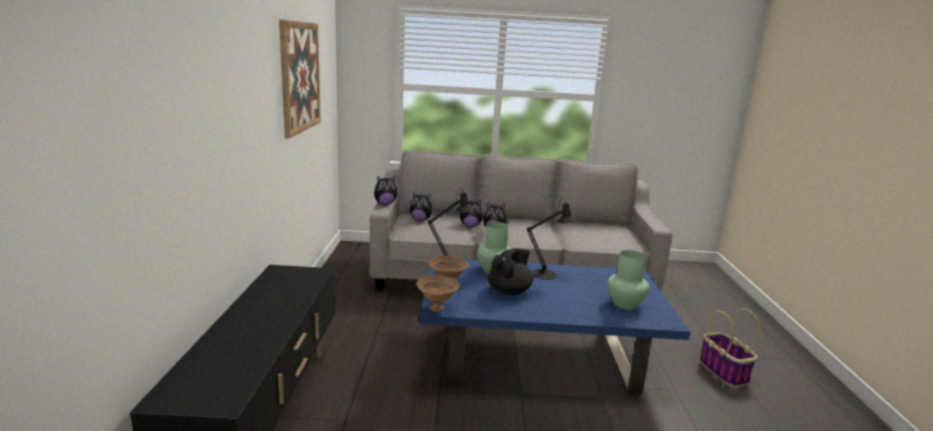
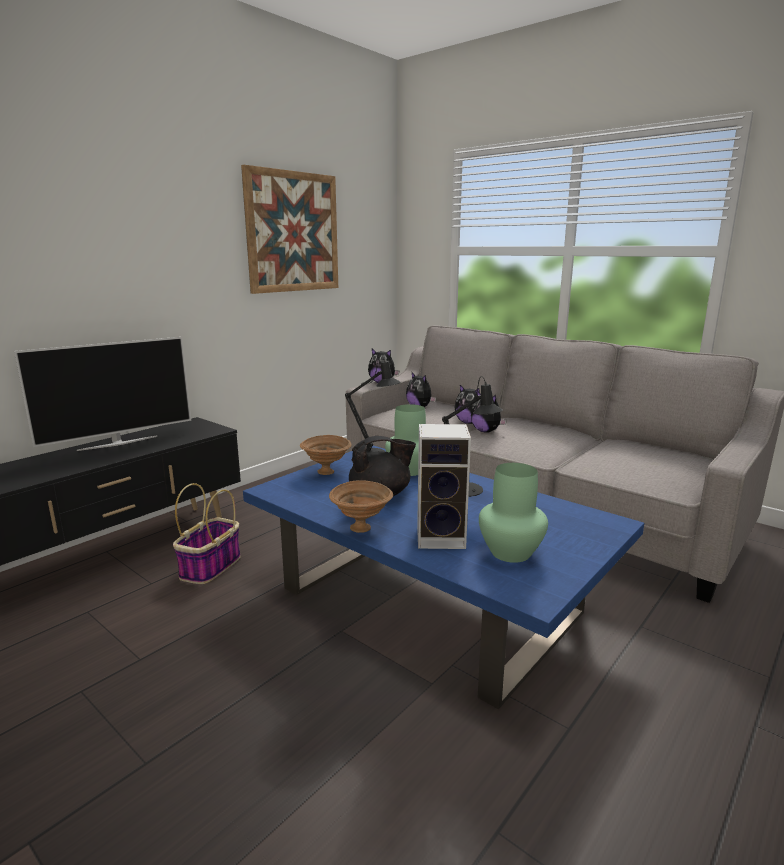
camera: 40 degrees right, 0 degrees up
brown bowl [417,275,460,311] -> brown bowl moved to [329,480,393,533]
basket [700,309,760,387] -> basket moved to [173,483,241,584]
none -> television [14,337,191,451]
none -> speaker [417,424,471,549]

